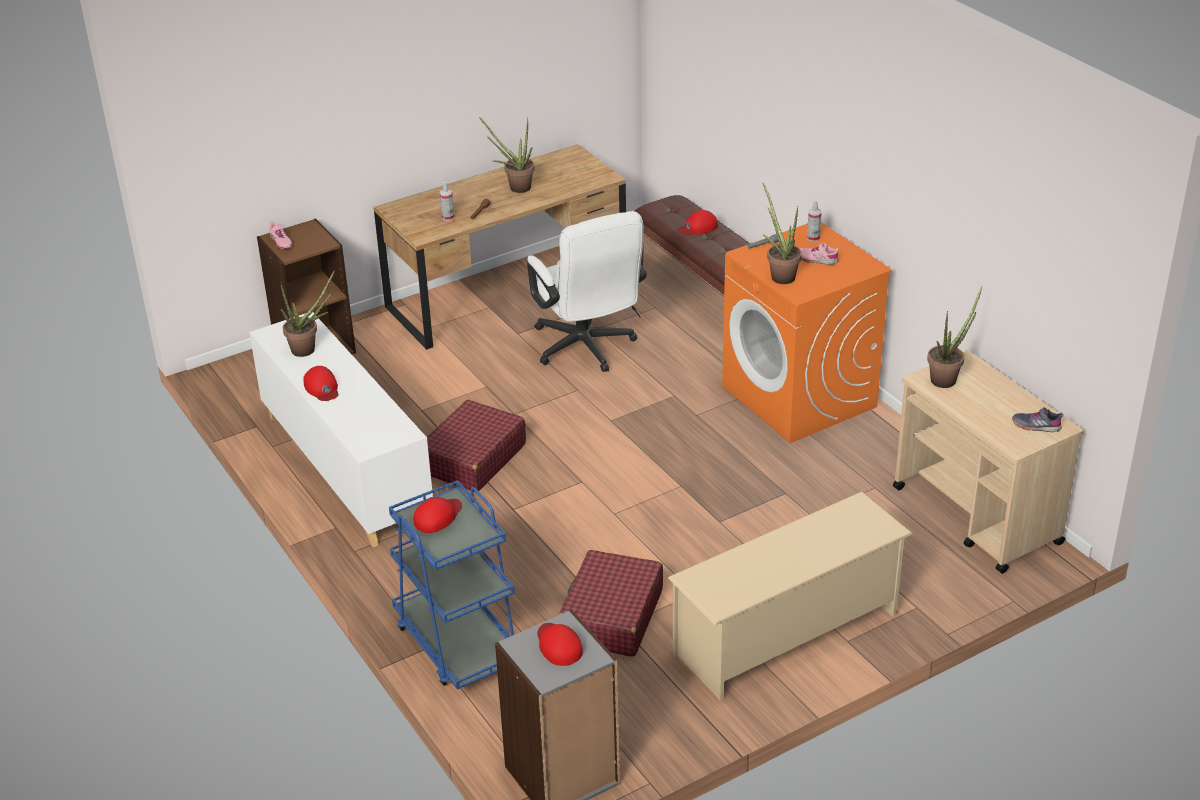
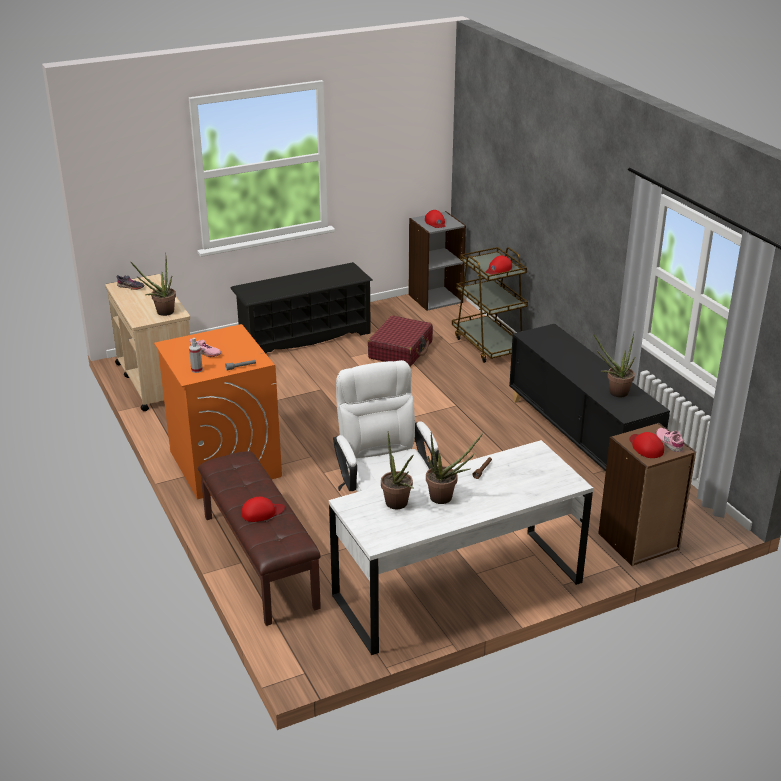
camera: 175 degrees left, 5 degrees down
white cabinet [249,312,433,547] -> black cabinet [509,324,670,471]
red cap [303,366,338,401] -> red cap moved to [630,432,664,458]
brown desk [373,144,626,350] -> white desk [329,440,593,655]
blue cart [389,480,515,690] -> brown cart [452,247,528,363]
red suitcase [427,400,526,492] -> none
spray bottle [440,182,454,221] -> none
beige shoe rack [668,492,913,701] -> black shoe rack [230,262,373,353]
potted plant [762,183,802,284] -> potted plant moved to [381,431,414,509]

